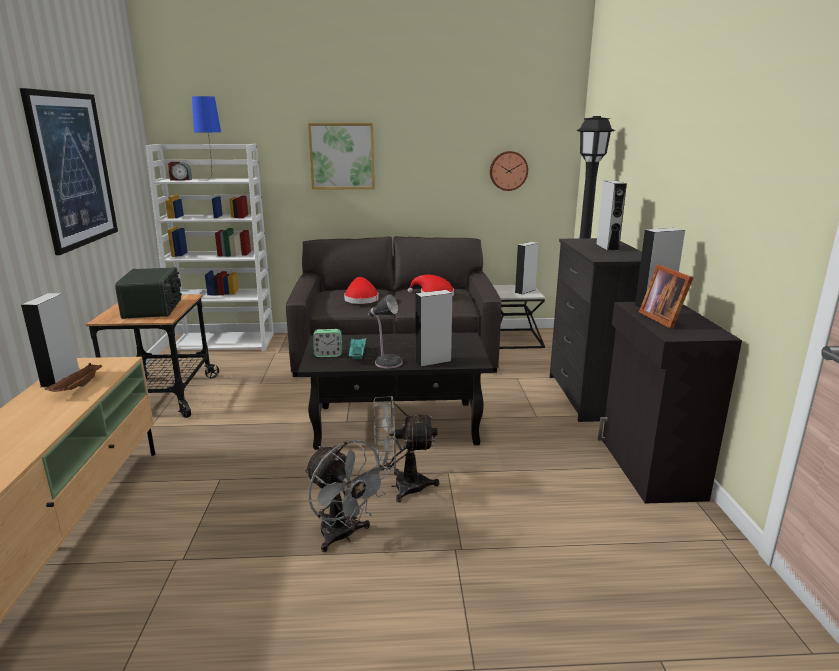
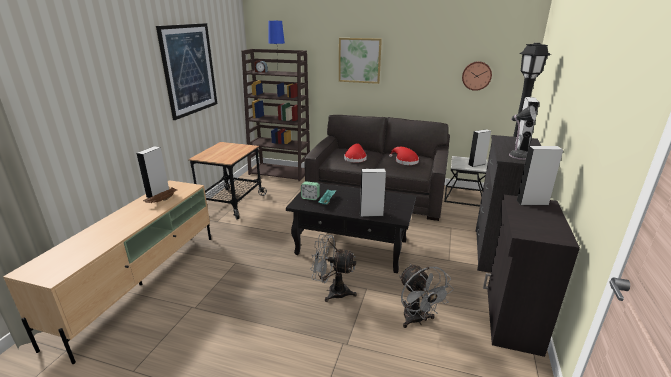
camera: 20 degrees right, 5 degrees up
radio [115,267,182,319] -> none
white bookcase [146,144,274,353] -> brown bookcase [242,49,310,181]
grey fan [305,440,390,552] -> grey fan moved to [399,264,454,328]
table lamp [368,294,403,369] -> table lamp moved to [509,105,536,160]
picture frame [639,264,694,329] -> none

